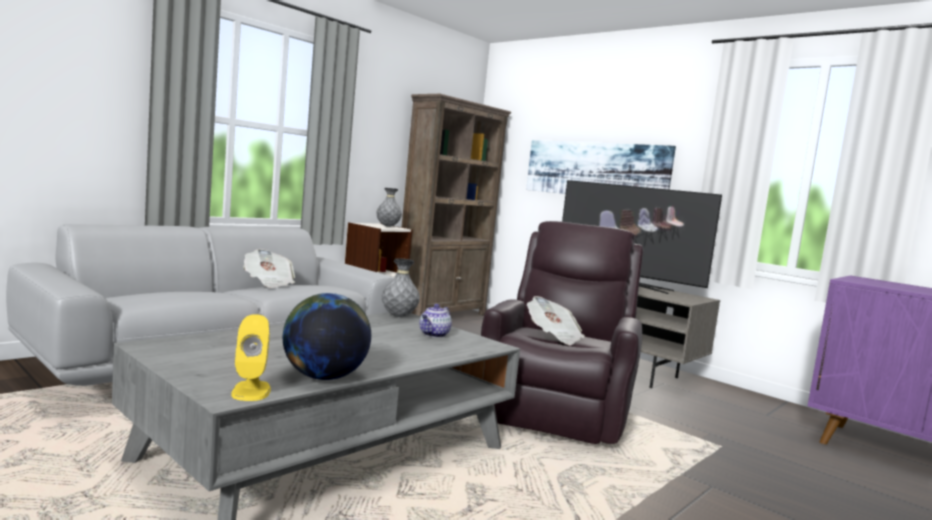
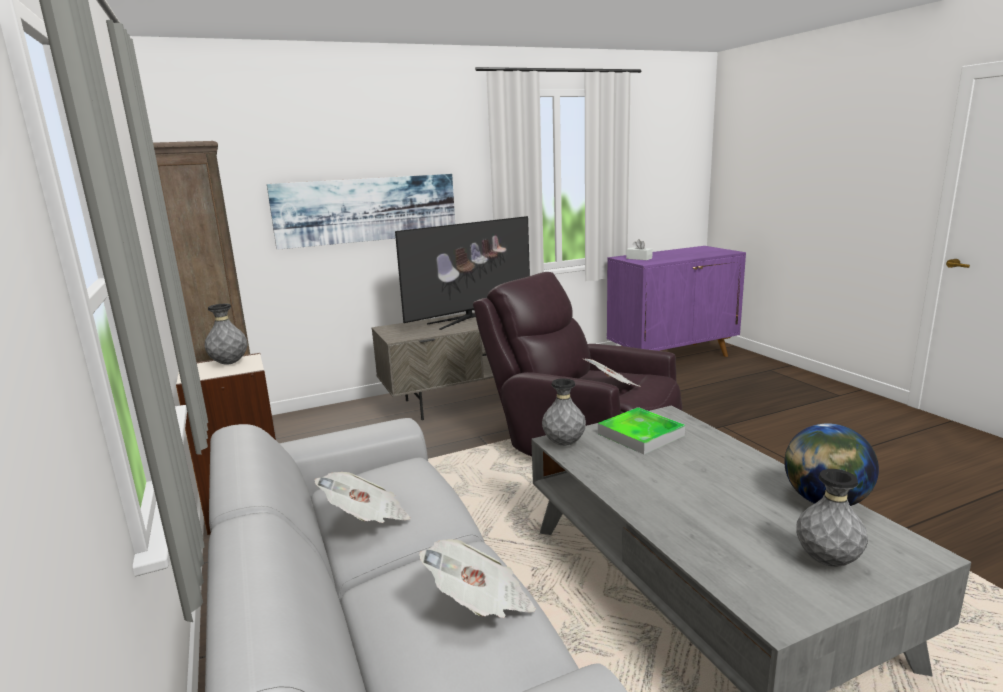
camera: 65 degrees left, 10 degrees up
yellow speaker [231,314,271,401] -> none
teapot [419,304,452,338] -> tray [598,407,685,454]
none -> newspaper [419,539,536,618]
none -> white tissue box [626,239,653,260]
none -> grey vase [796,469,868,567]

